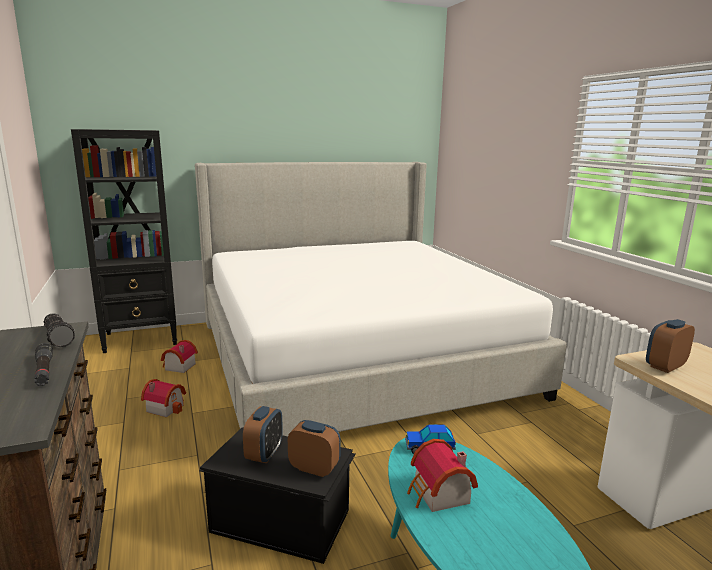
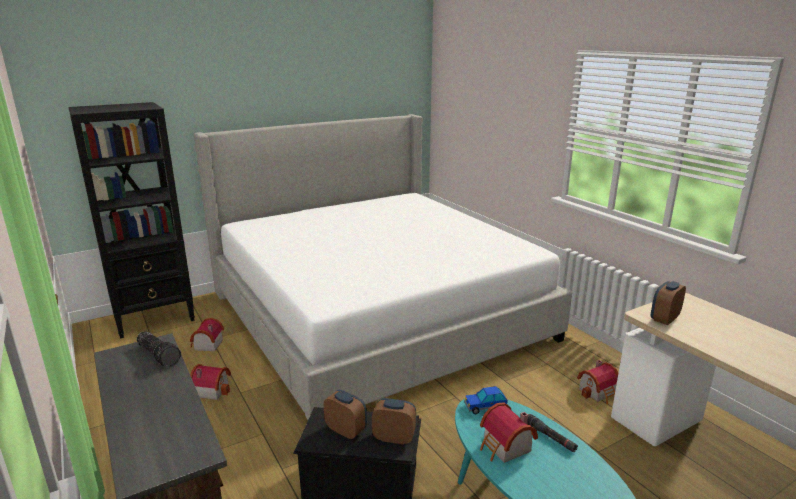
camera: 10 degrees left, 5 degrees up
black flashlight [34,343,53,386] -> black flashlight moved to [527,414,578,453]
alarm clock [243,406,283,463] -> alarm clock turned 60 degrees counterclockwise [324,390,367,439]
none -> toy house [577,360,618,404]

